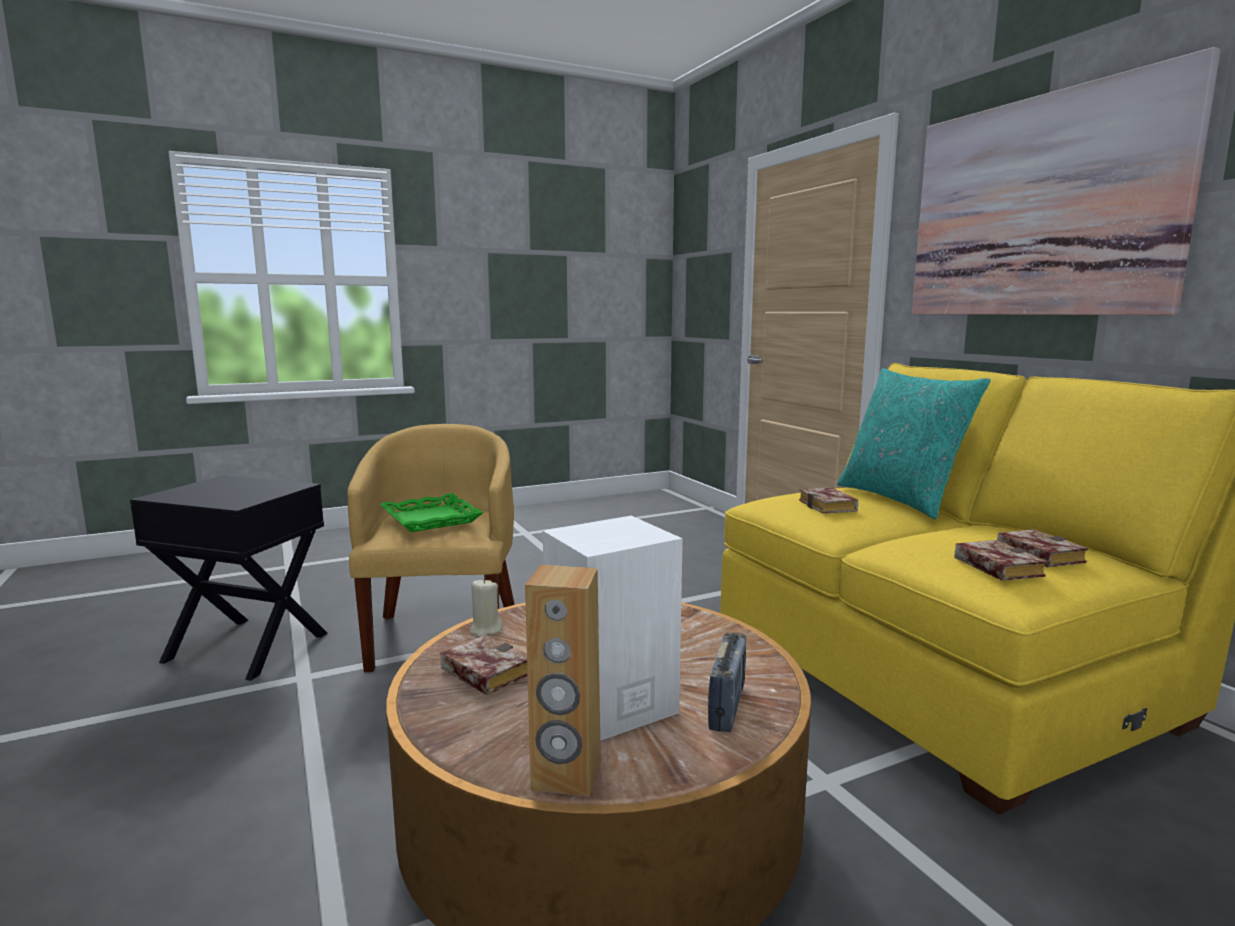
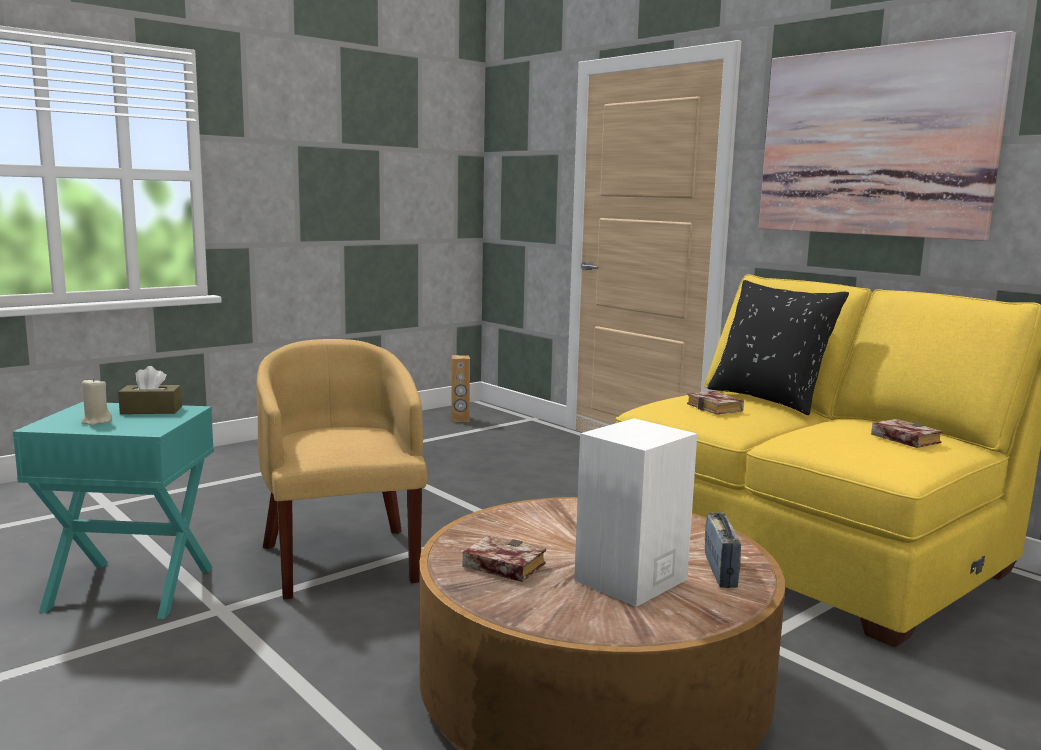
camera: 15 degrees left, 0 degrees up
black side table [130,475,328,681] -> turquoise side table [13,402,214,619]
green tray [380,493,484,532] -> none
beige candle [470,579,503,637] -> beige candle moved to [82,378,112,426]
brown speaker [525,565,601,797] -> brown speaker moved to [451,355,470,422]
turquoise pillow [837,368,991,519] -> black pillow [708,280,849,415]
book [955,540,1047,581] -> none
none -> brown tissue box [118,366,182,414]

